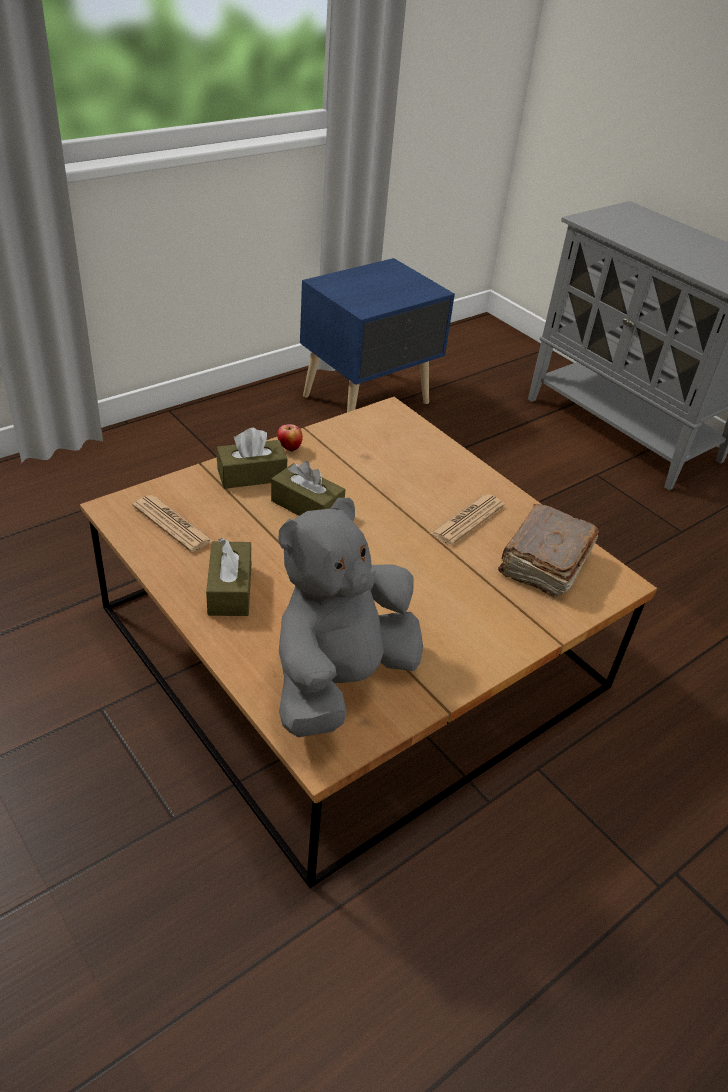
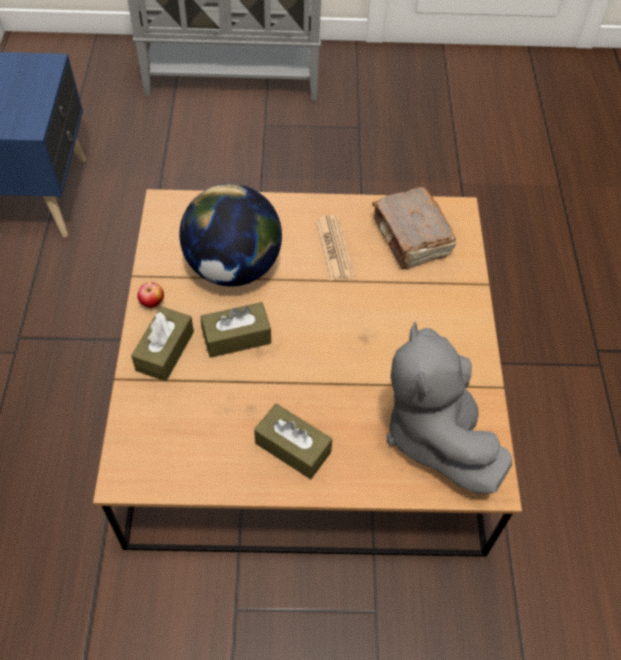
camera: 50 degrees left, 15 degrees up
newspaper [133,495,213,552] -> none
none -> globe [179,184,282,286]

